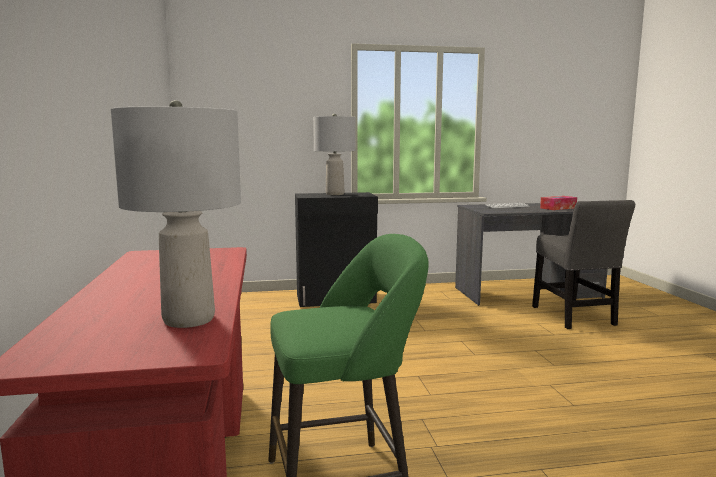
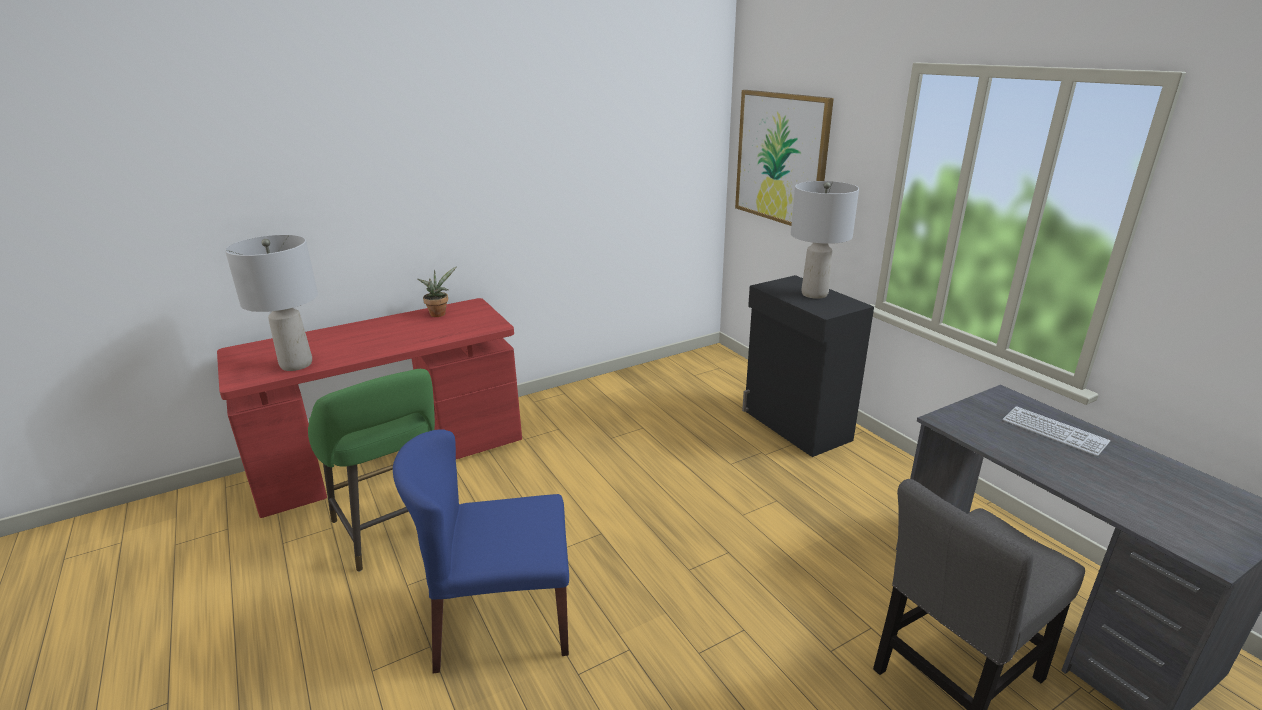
camera: 70 degrees right, 15 degrees up
tissue box [540,196,577,210] -> none
none -> blue chair [393,429,569,673]
none -> potted plant [418,266,457,317]
none -> picture [735,90,834,226]

